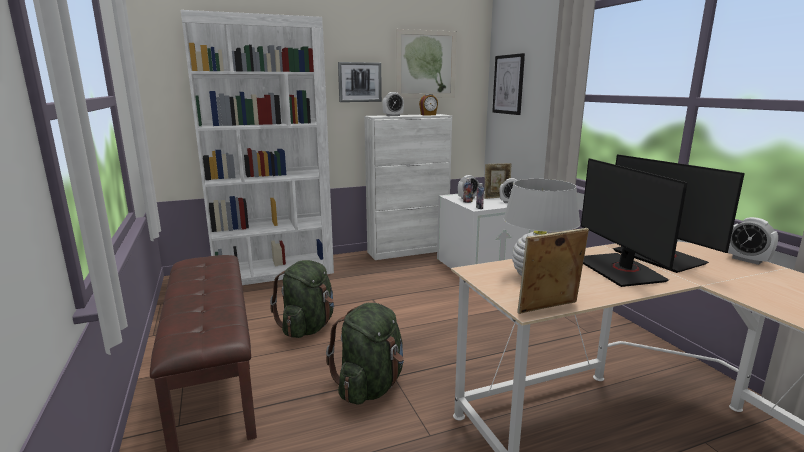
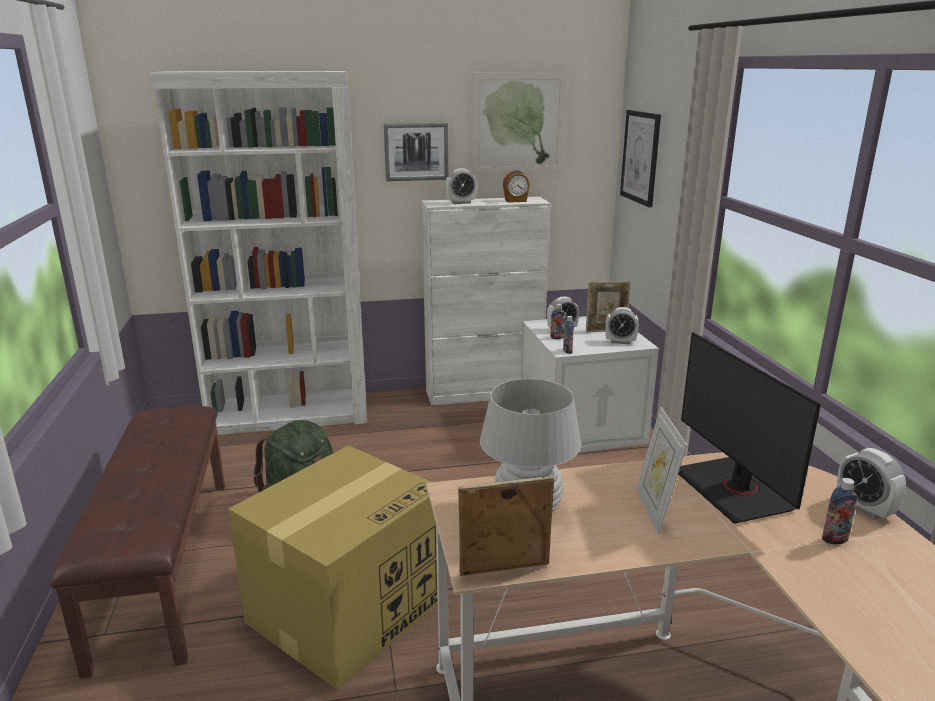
camera: 10 degrees right, 5 degrees up
green backpack [326,303,404,405] -> cardboard box [229,445,438,690]
monitor [581,158,688,287] -> picture frame [636,407,687,534]
none -> bottle [822,478,858,544]

